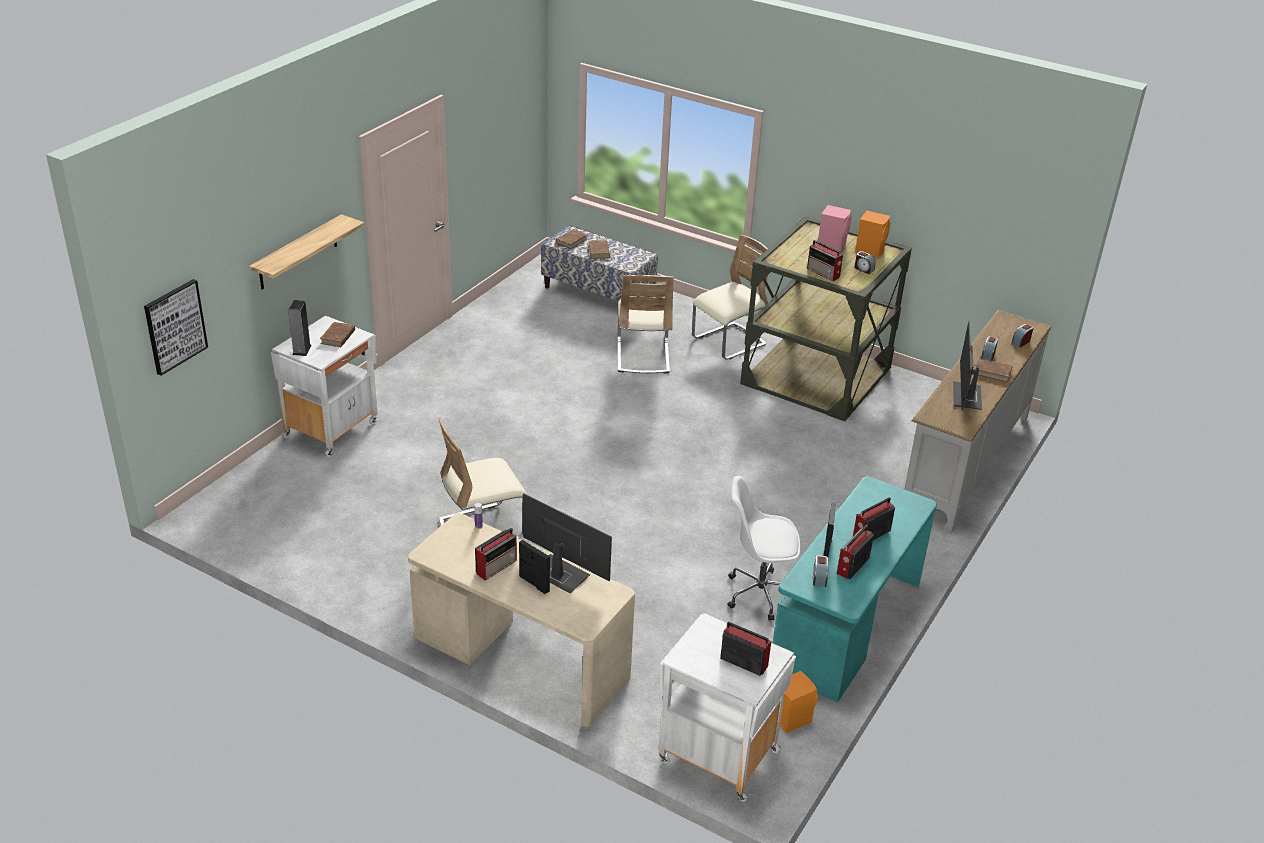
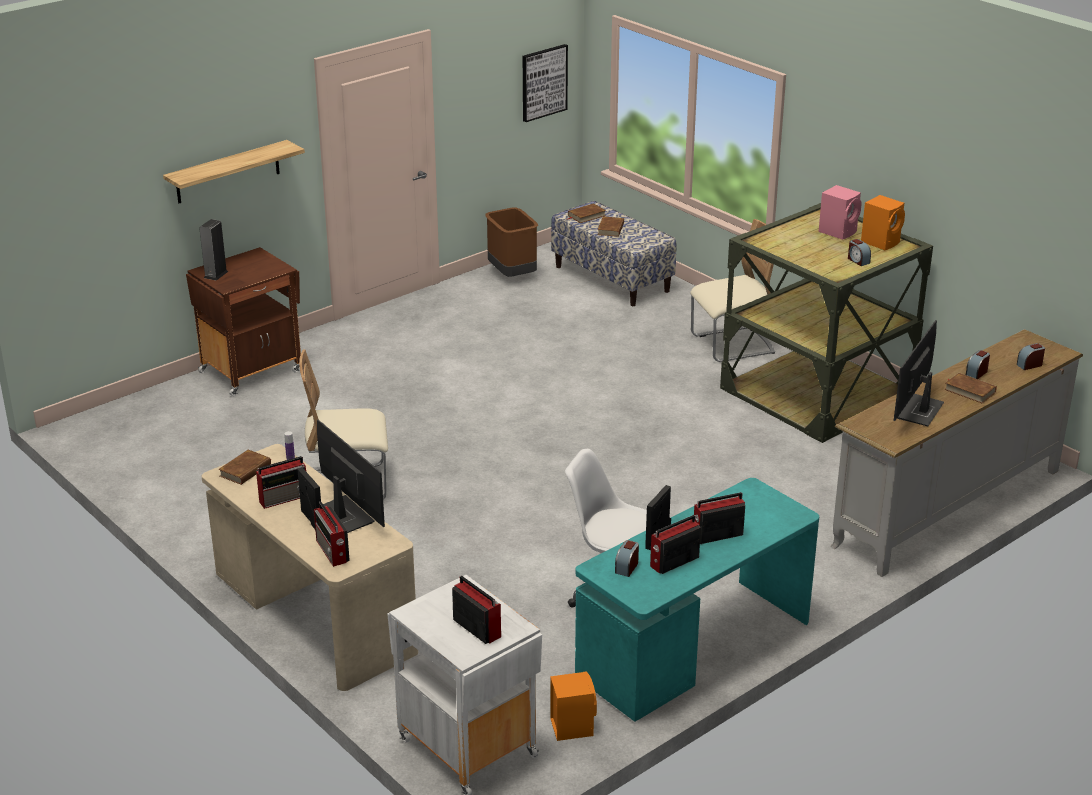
camera: 20 degrees right, 5 degrees down
picture [144,279,208,376] -> picture moved to [523,44,568,122]
white cart [271,316,378,457] -> brown cart [186,247,301,396]
brown book [320,322,355,347] -> brown book moved to [218,450,272,485]
beige chair [617,275,673,373] -> none
radio [807,240,843,281] -> radio moved to [314,502,350,567]
none -> brown trash can [485,208,538,277]

